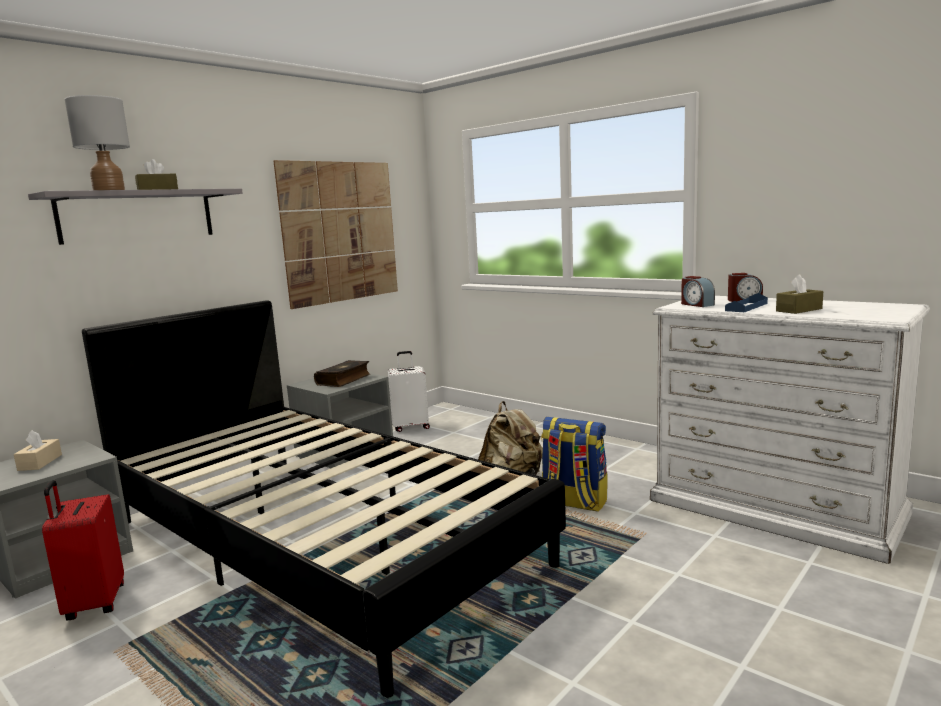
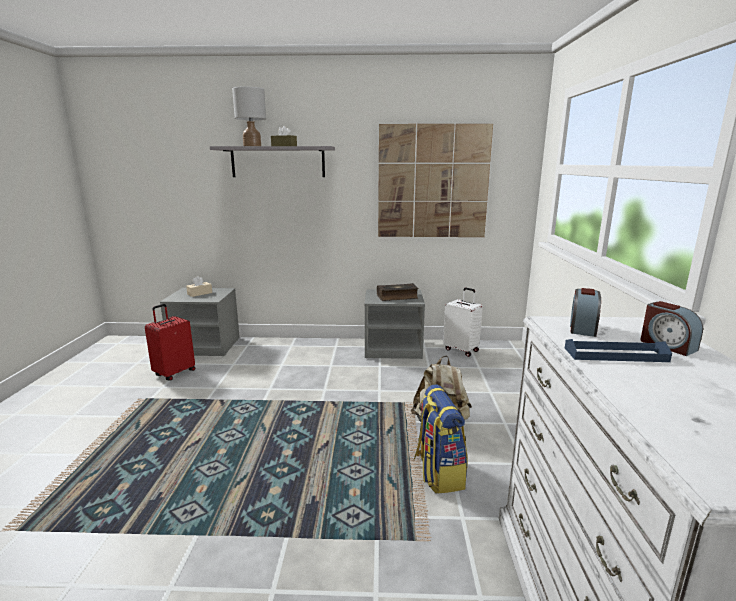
camera: 50 degrees right, 5 degrees up
black bed [82,300,566,698] -> none
brown tissue box [776,274,823,314] -> none

